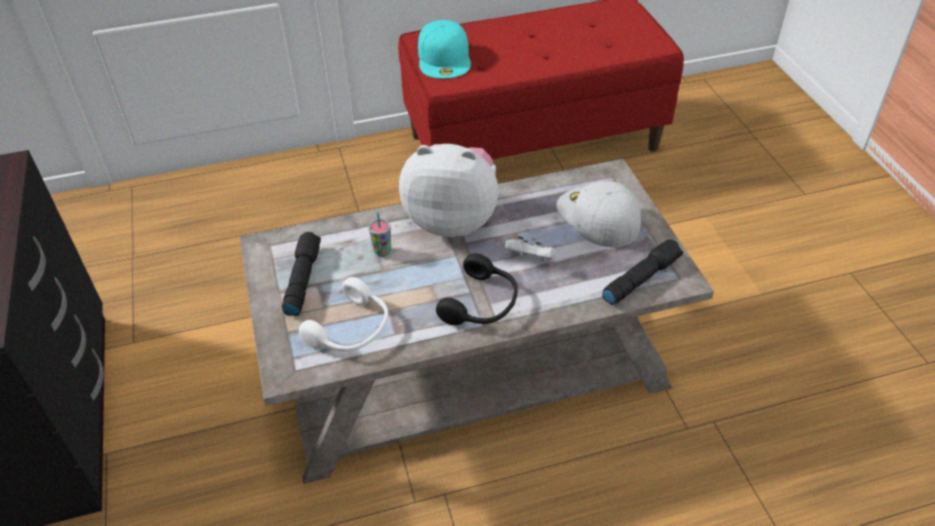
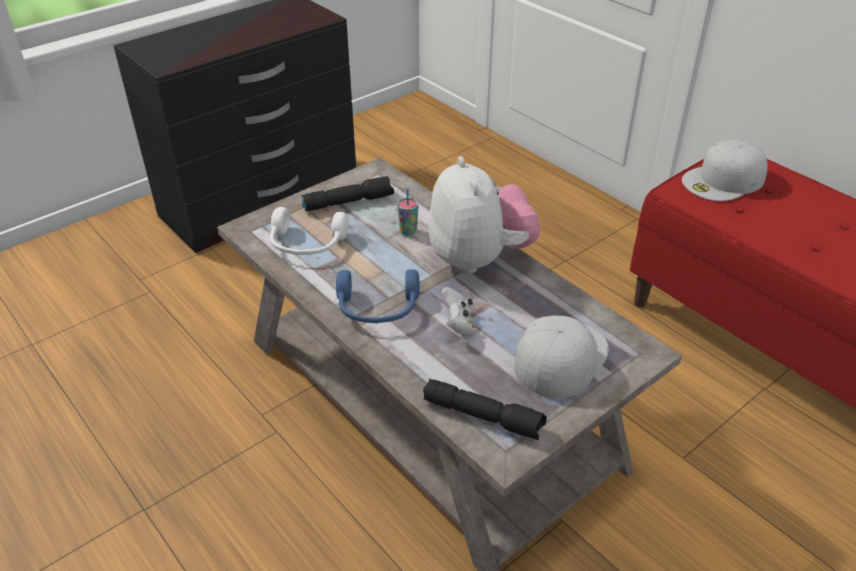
camera: 65 degrees right, 5 degrees down
turquoise cap [418,20,471,79] -> white cap [682,140,768,201]
black headphones [436,253,518,325] -> blue headphones [336,269,420,323]

